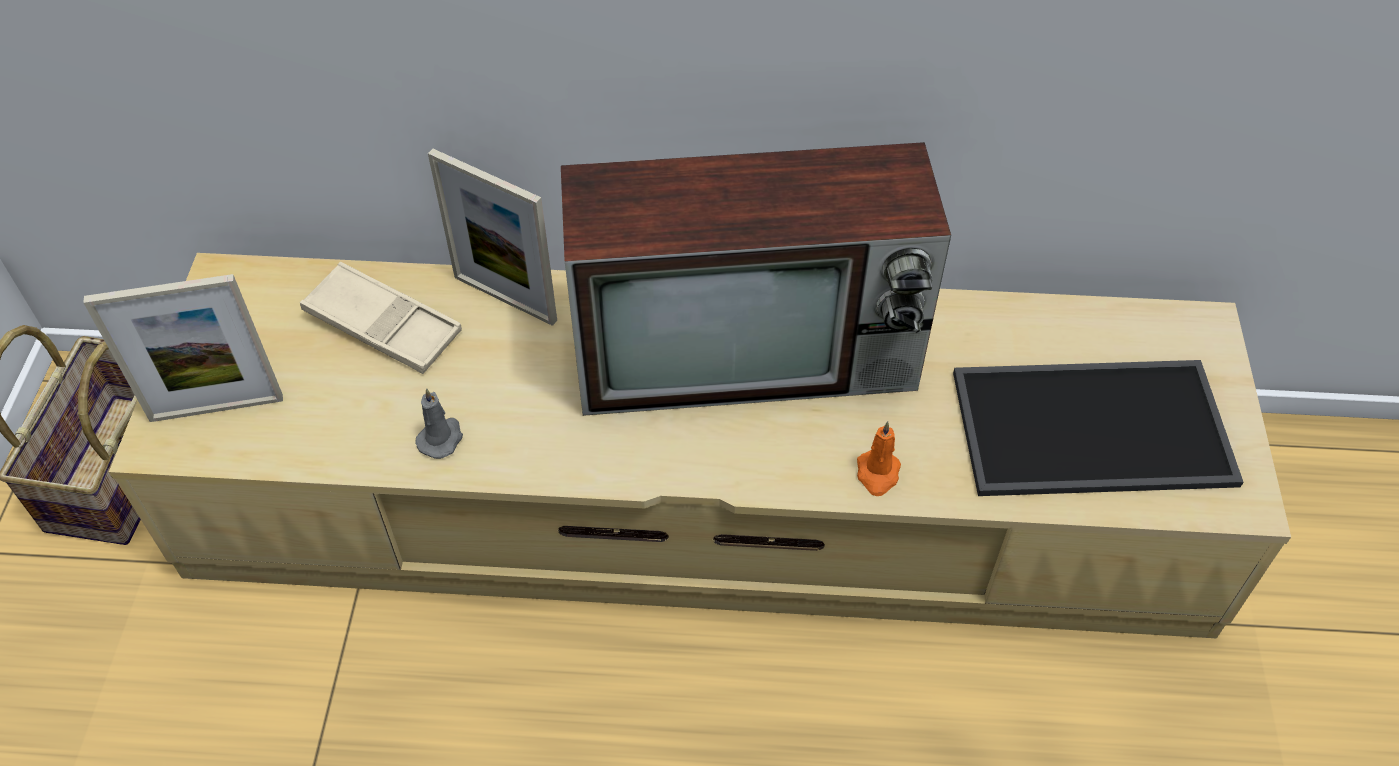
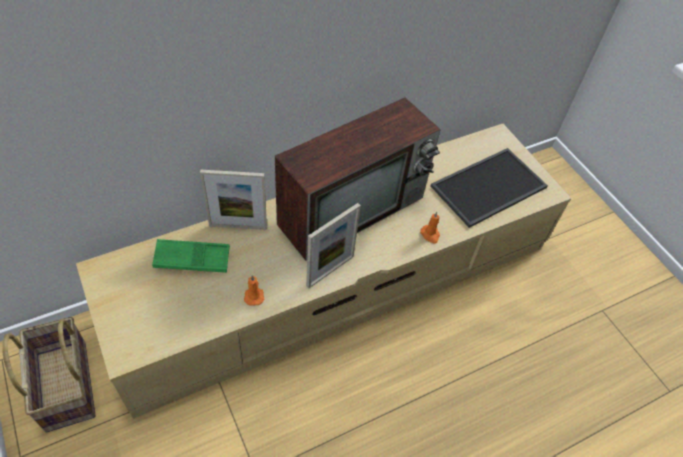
camera: 35 degrees left, 0 degrees up
picture frame [83,274,283,422] -> picture frame moved to [306,203,361,288]
beige tray [300,262,462,374] -> green tray [152,239,230,273]
grey candle [415,388,463,459] -> orange candle [244,275,265,306]

